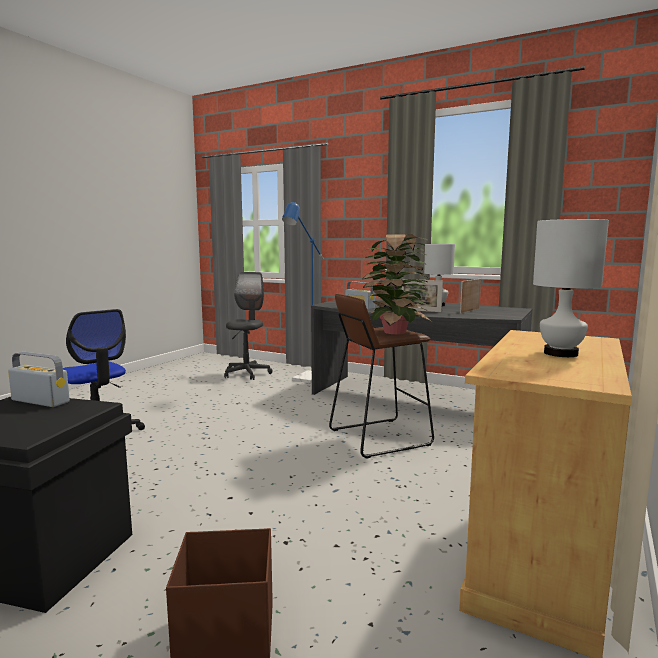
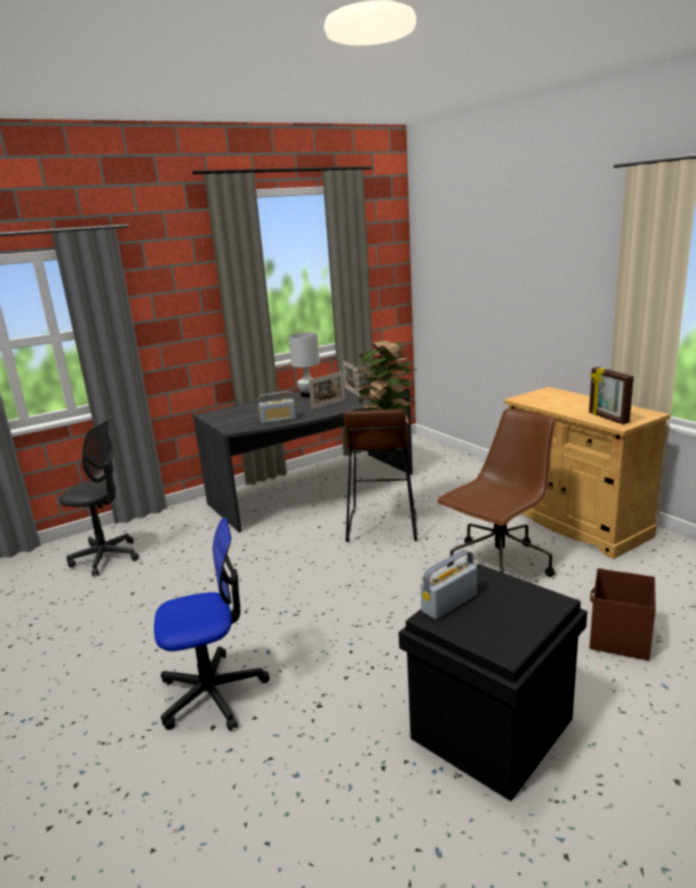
camera: 60 degrees left, 10 degrees up
grey office chair [224,272,273,380] -> grey office chair turned 150 degrees clockwise [59,420,139,576]
blue floor lamp [282,201,324,383] -> none
white table lamp [533,219,609,357] -> none
none -> brown office chair [437,408,555,577]
none -> picture frame [589,367,634,424]

